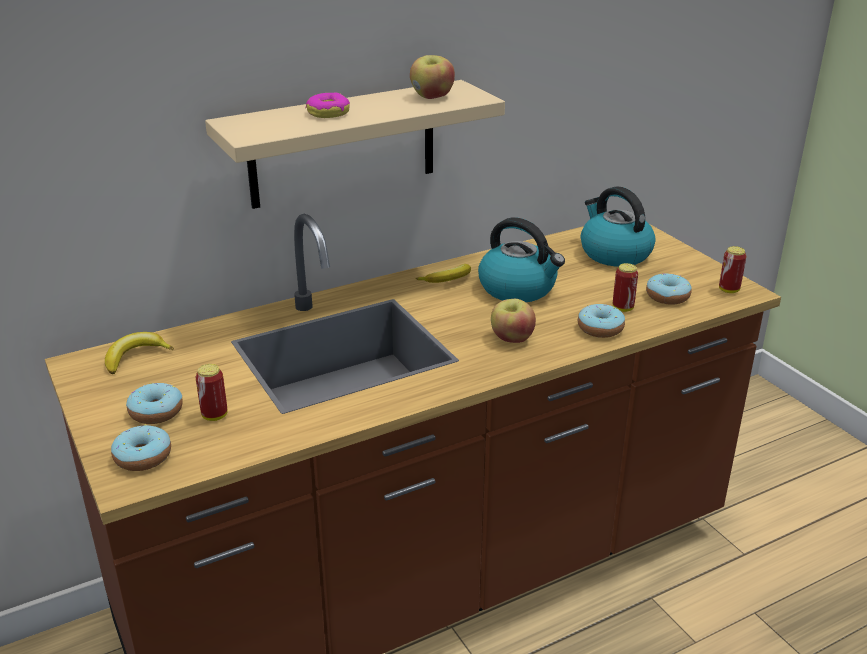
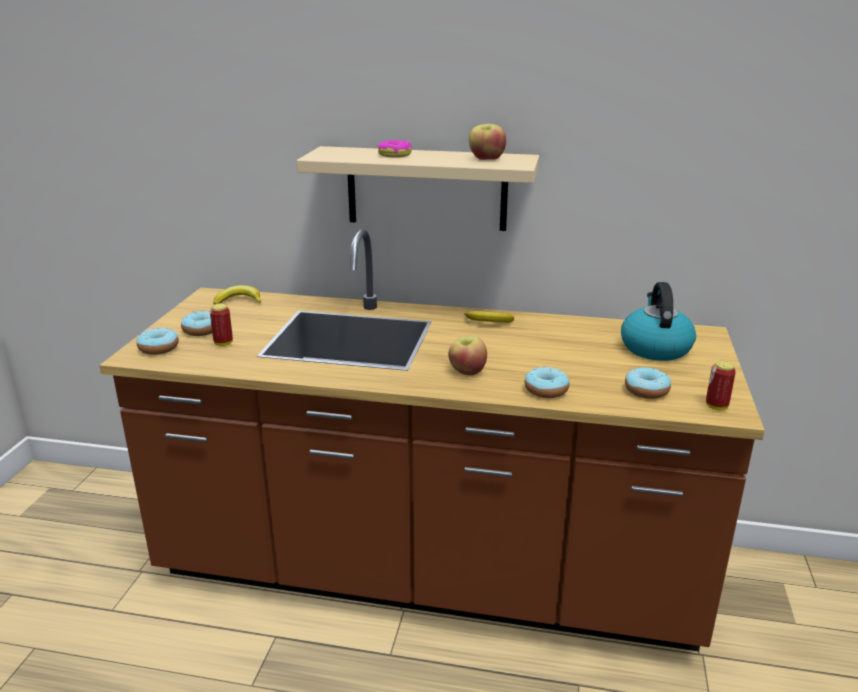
camera: 40 degrees right, 5 degrees down
kettle [478,217,565,302] -> none
can [613,263,638,312] -> none

